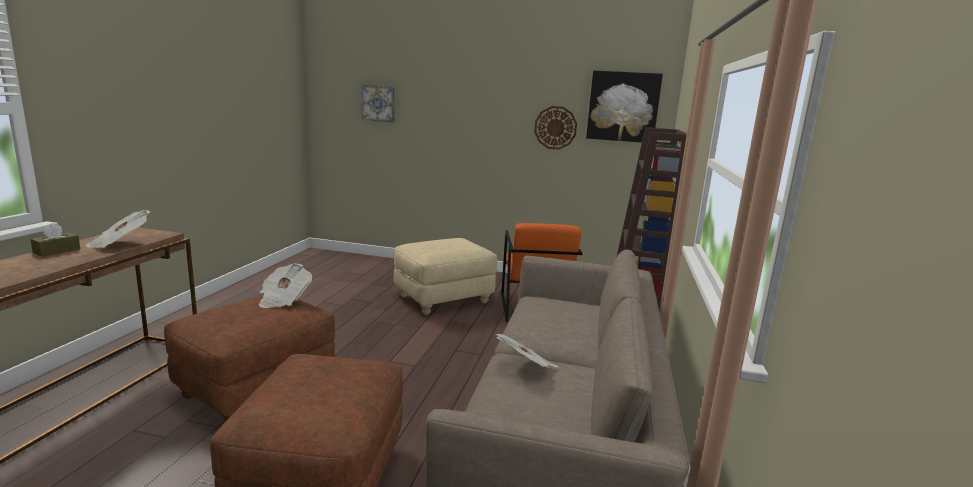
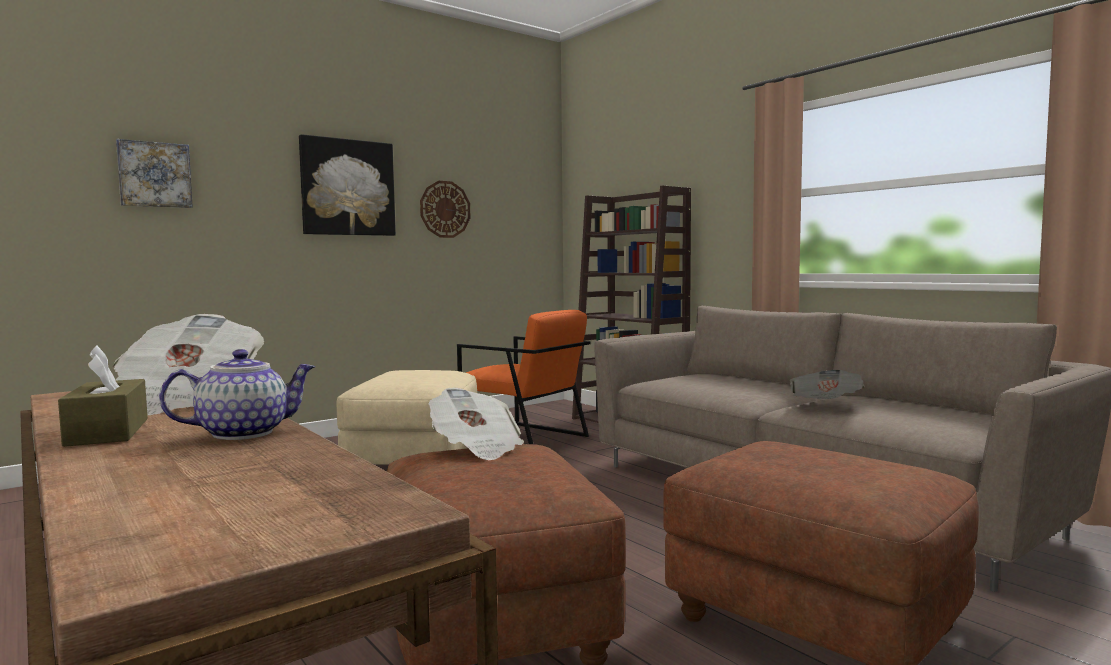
camera: 50 degrees left, 10 degrees down
picture [586,71,663,143] -> picture moved to [299,134,396,236]
none -> teapot [159,349,316,440]

